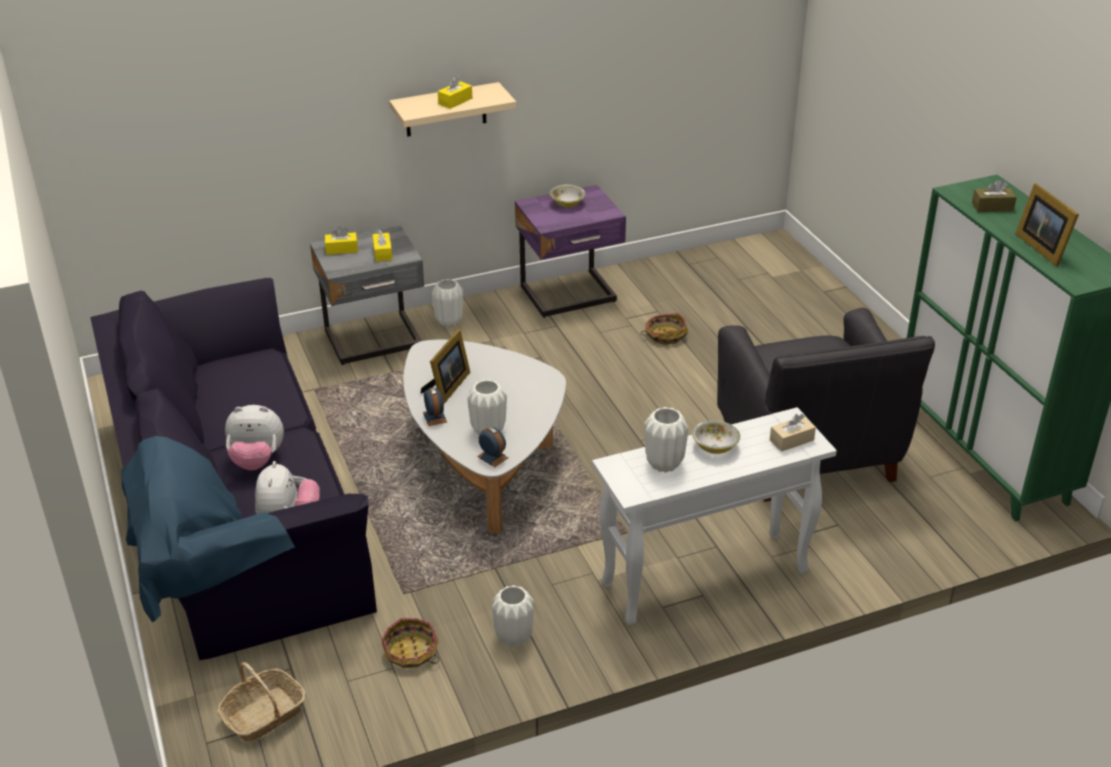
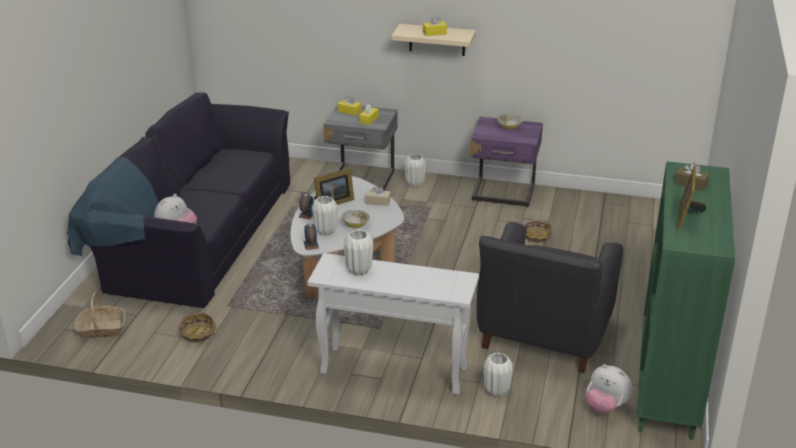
camera: 35 degrees right, 5 degrees down
plush toy [225,405,284,471] -> plush toy moved to [586,364,632,414]
white vase [492,585,534,647] -> white vase moved to [484,353,513,397]
bowl [692,420,741,454] -> bowl moved to [341,210,370,228]
beige tissue box [770,414,816,452] -> beige tissue box moved to [365,185,390,206]

